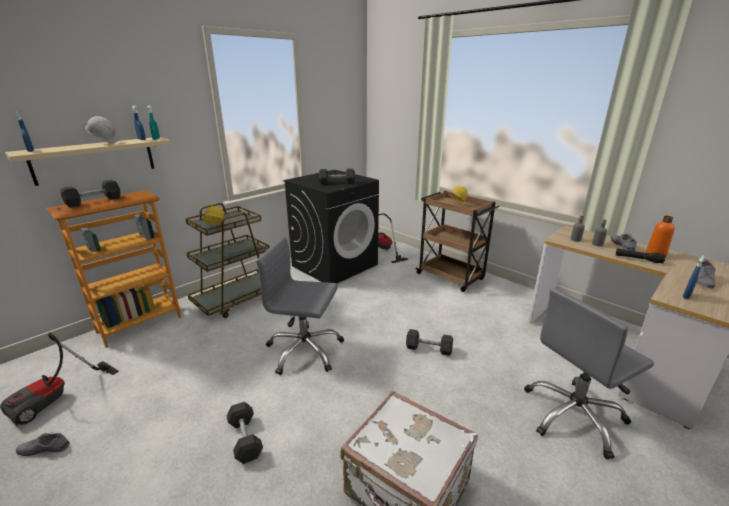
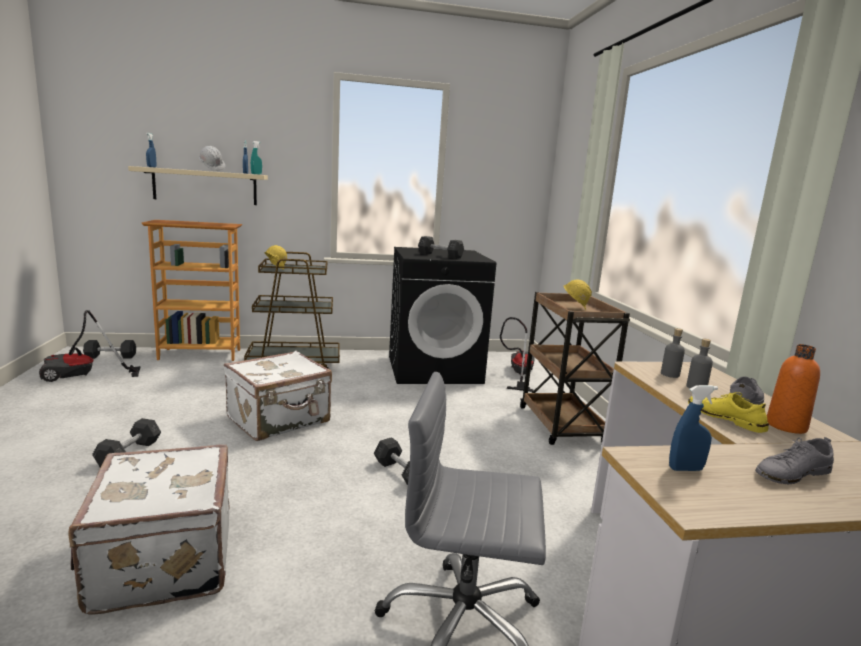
camera: 35 degrees right, 10 degrees down
grey shoe [16,432,70,456] -> none
grey dumbbell [61,180,120,208] -> grey dumbbell moved to [83,340,136,359]
grey office chair [256,236,344,375] -> white suitcase [224,351,332,441]
black flashlight [616,248,666,263] -> yellow shoe [688,392,769,433]

